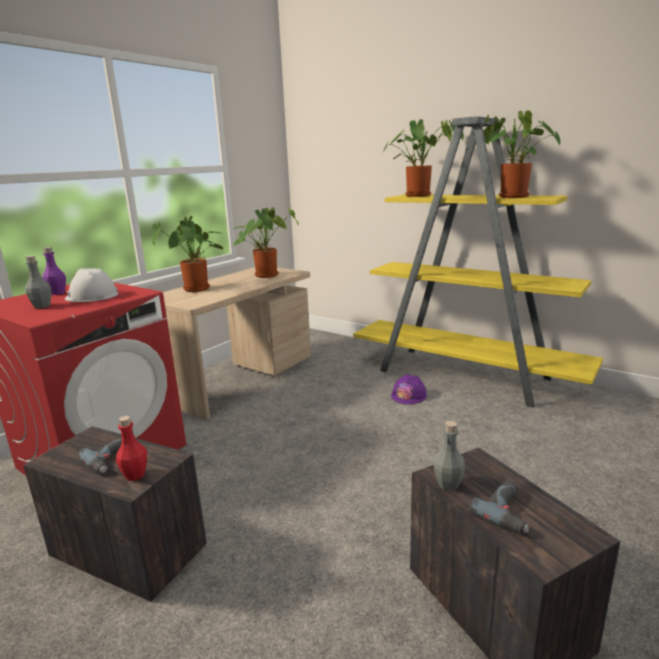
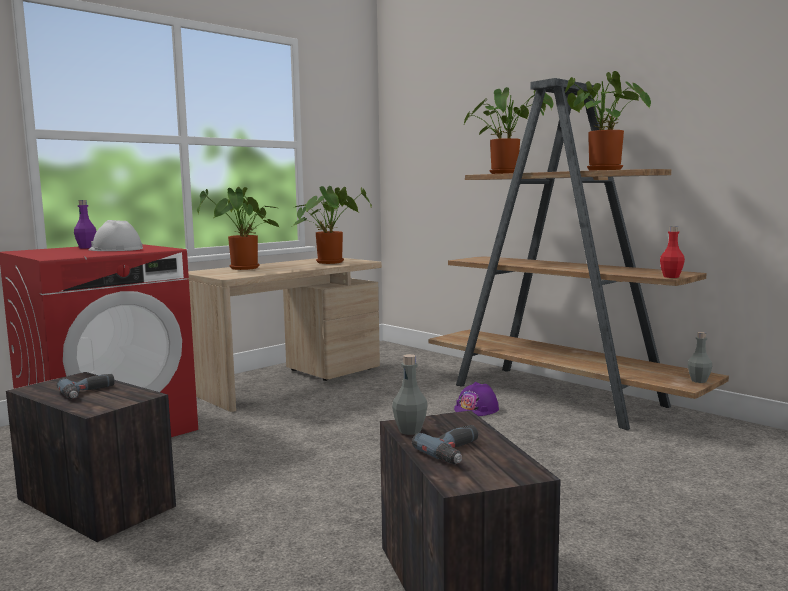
camera: 10 degrees right, 10 degrees down
grey bottle [25,256,51,308] -> grey bottle moved to [688,332,712,383]
red bottle [116,416,147,481] -> red bottle moved to [660,226,685,278]
yellow bookcase [353,116,603,408] -> brown bookcase [429,78,729,430]

